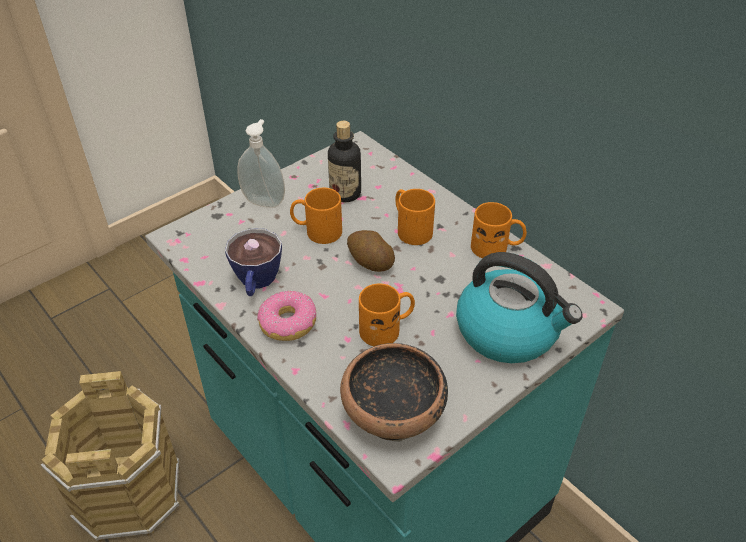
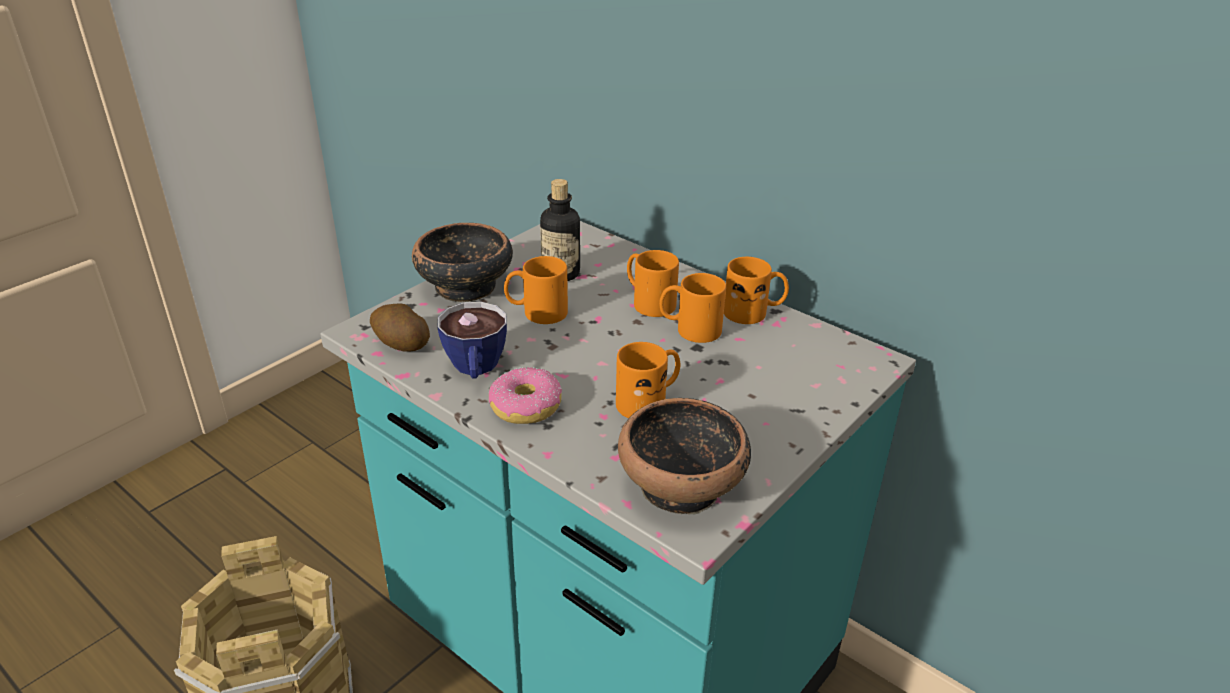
camera: 10 degrees left, 10 degrees down
soap dispenser [237,119,285,208] -> bowl [412,223,513,302]
potato [347,230,395,272] -> potato moved to [370,303,430,351]
kettle [456,252,583,363] -> none
none -> orange mug [659,273,726,343]

